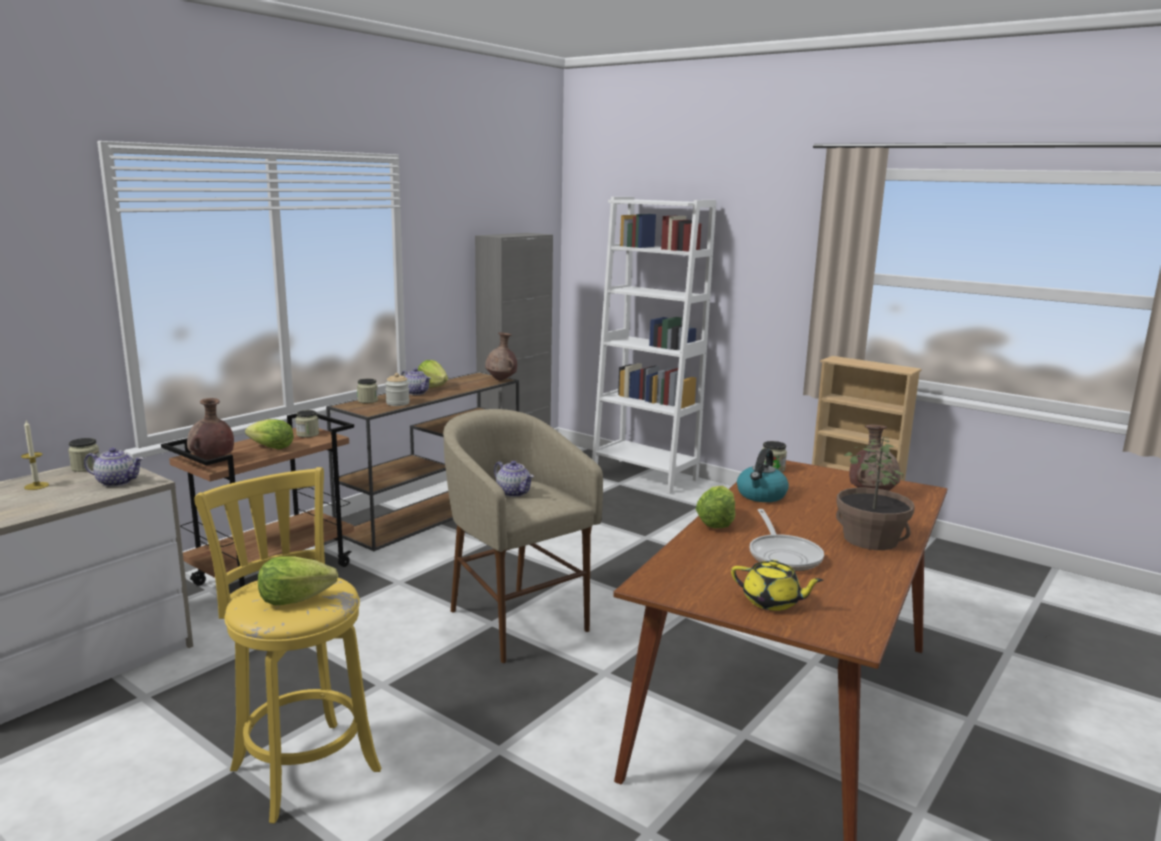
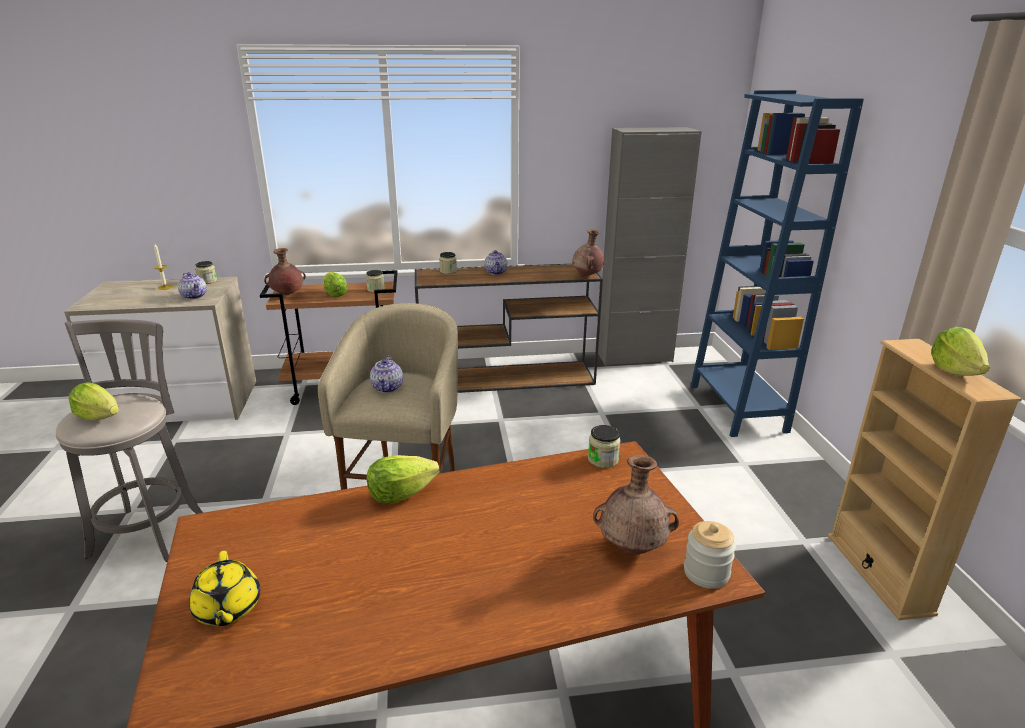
camera: 45 degrees right, 10 degrees up
yellow stool [194,467,381,824] -> grey stool [56,319,203,562]
jar [385,373,410,406] -> jar moved to [684,521,736,589]
lettuce [418,360,448,388] -> lettuce moved to [931,327,990,376]
white bookcase [592,197,716,494] -> blue bookcase [691,90,864,437]
kettle [737,448,789,502] -> none
frying pan [750,509,824,571] -> none
potted plant [836,437,915,550] -> none

